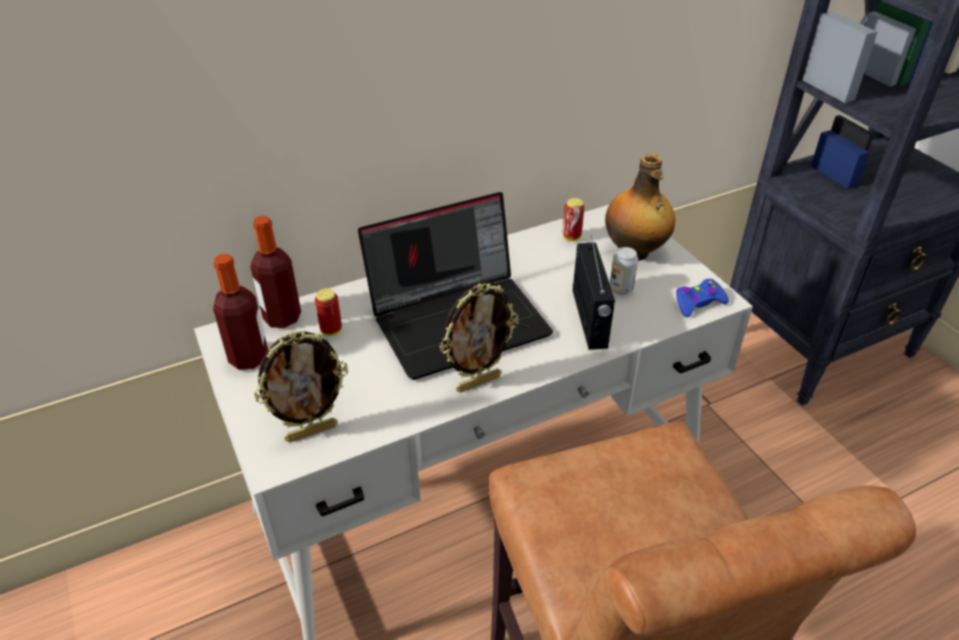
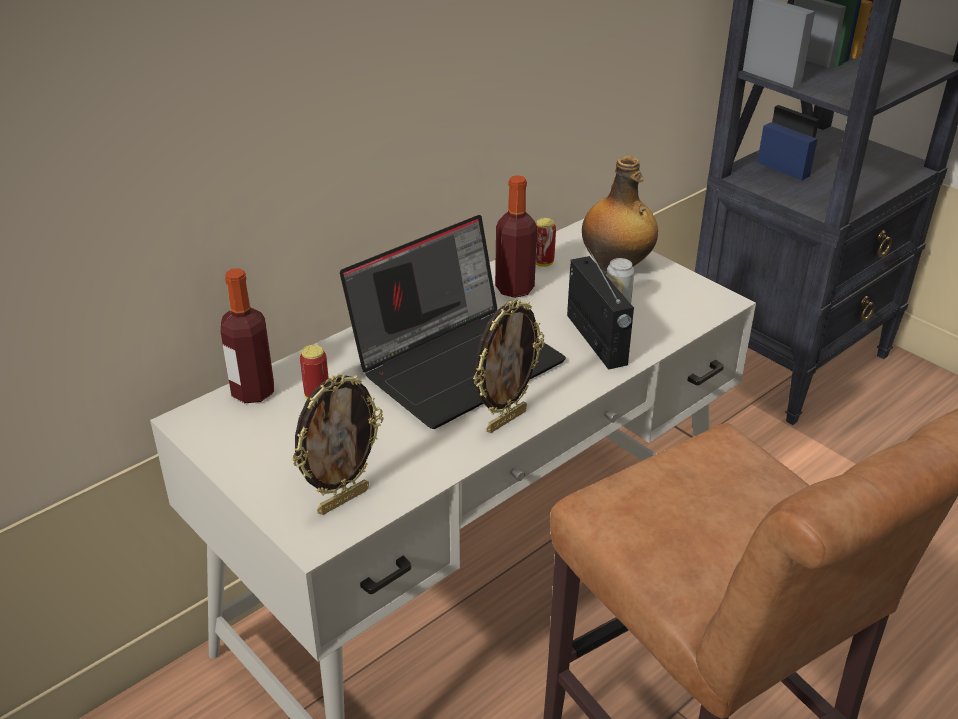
camera: 15 degrees left, 5 degrees down
bottle [213,254,268,370] -> bottle moved to [495,175,537,298]
blue game controller [676,279,729,317] -> none

